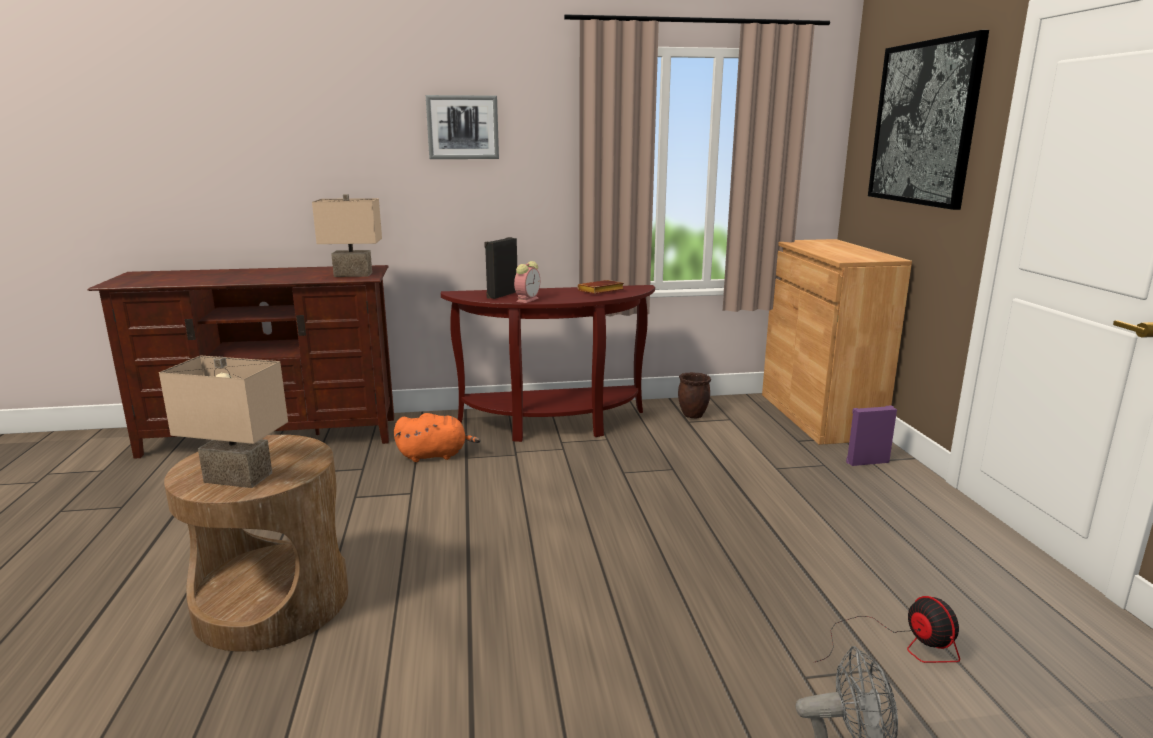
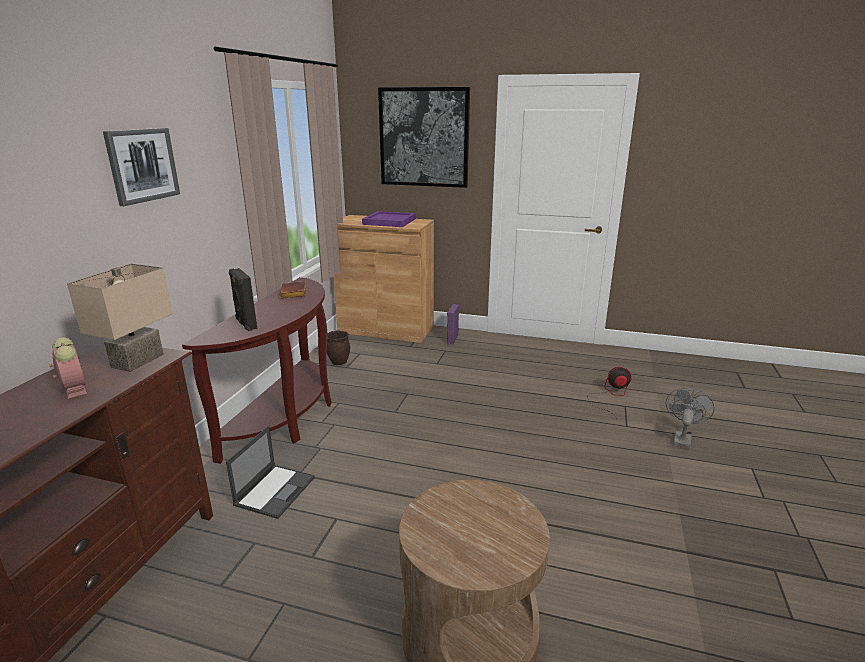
camera: 65 degrees left, 5 degrees up
beige table lamp [159,355,288,488] -> none
orange plush toy [394,413,481,462] -> laptop [226,426,315,519]
alarm clock [514,261,540,303] -> alarm clock moved to [49,337,87,399]
none -> purple tray [362,211,416,227]

